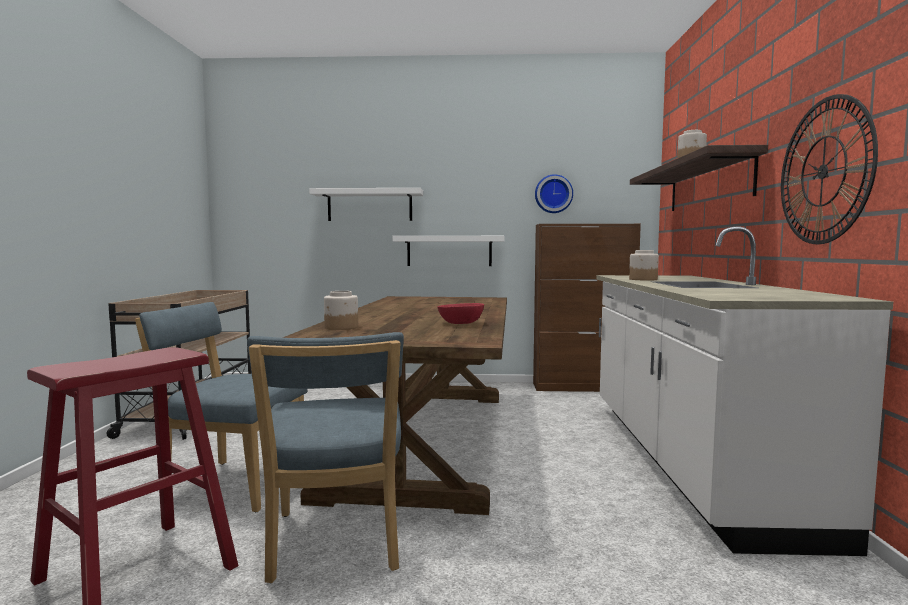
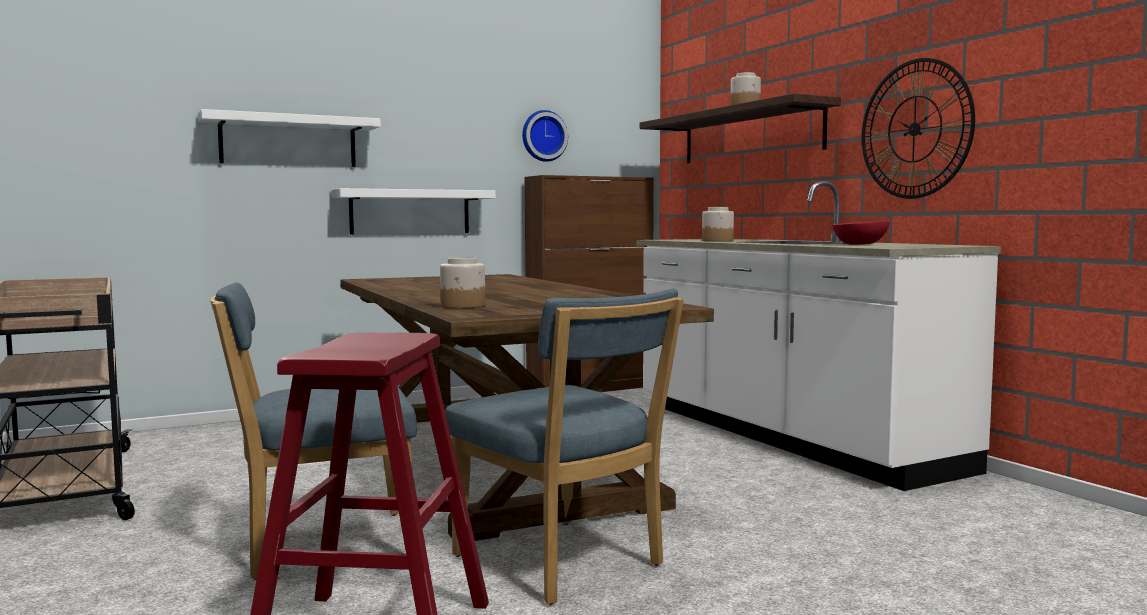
camera: 30 degrees left, 0 degrees up
red bowl [437,303,484,324] -> red bowl moved to [832,221,890,245]

